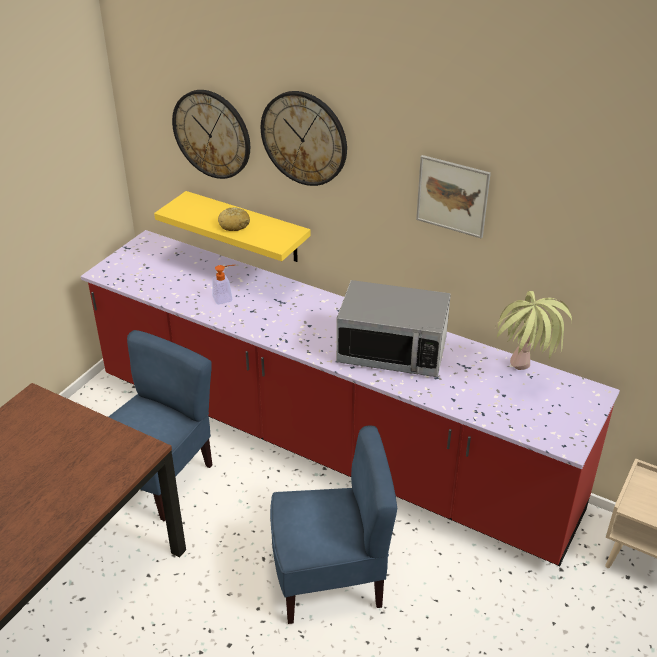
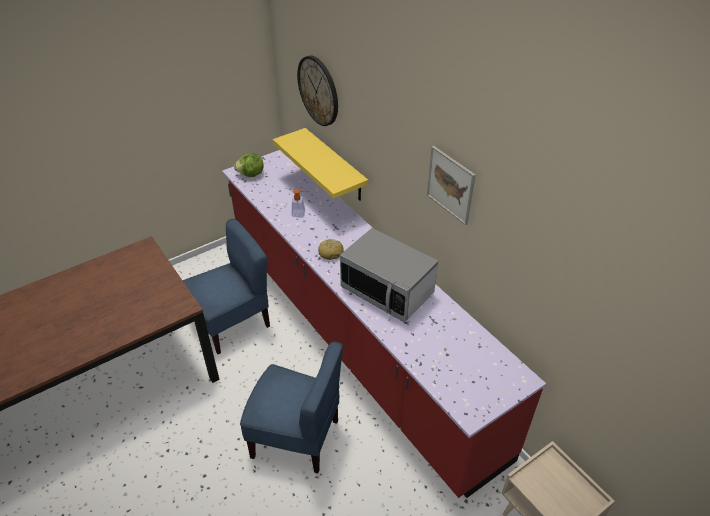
camera: 25 degrees right, 5 degrees up
bread [218,207,250,231] -> bread moved to [318,239,344,260]
wall clock [261,91,347,186] -> none
potted plant [495,291,572,370] -> none
none -> lettuce [234,153,263,177]

